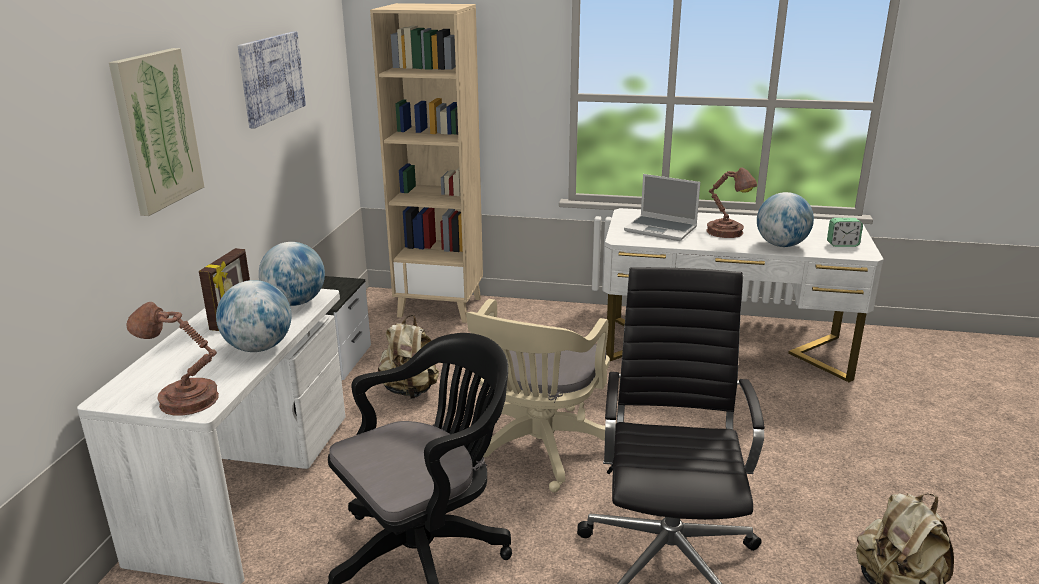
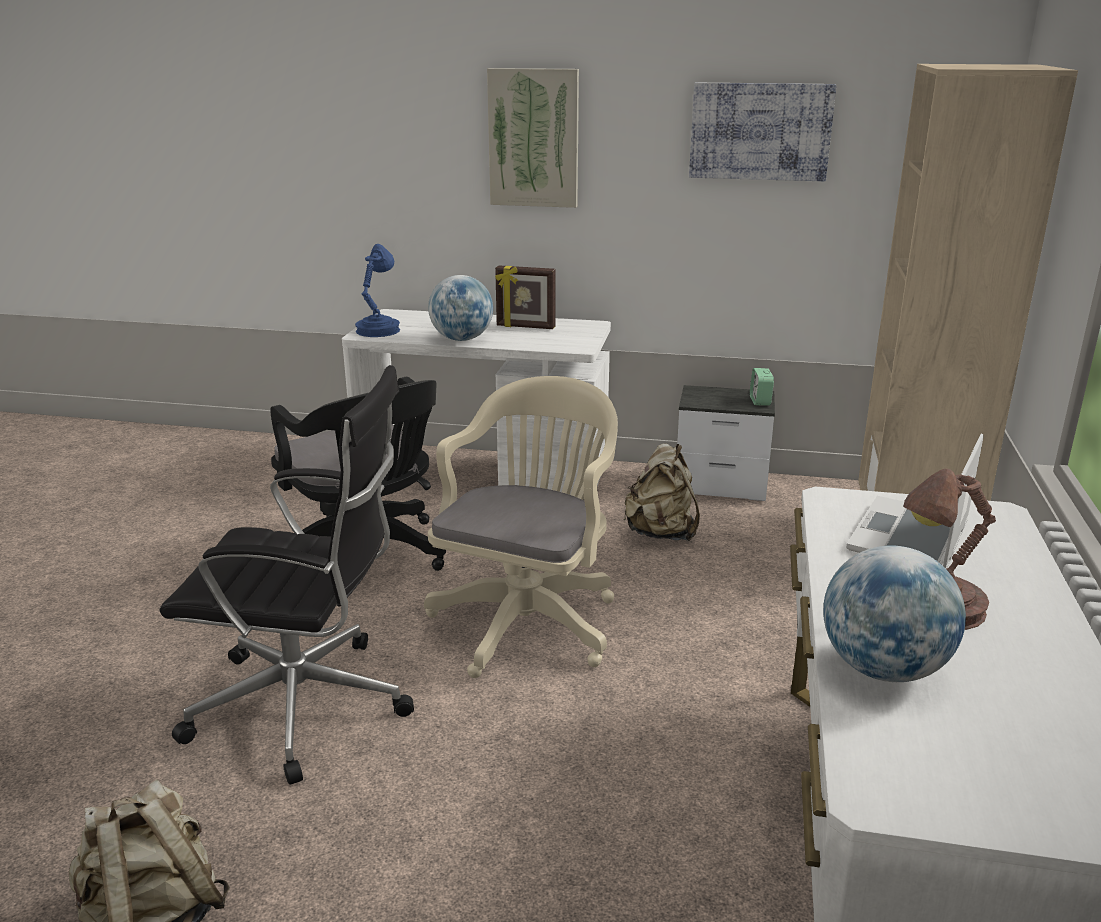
camera: 90 degrees right, 0 degrees up
brown table lamp [127,302,219,415] -> blue table lamp [355,244,400,337]
globe [259,242,325,306] -> none
beige office chair [466,299,610,492] -> beige office chair turned 90 degrees clockwise [424,376,618,678]
alarm clock [827,218,863,247] -> alarm clock moved to [750,368,774,406]

